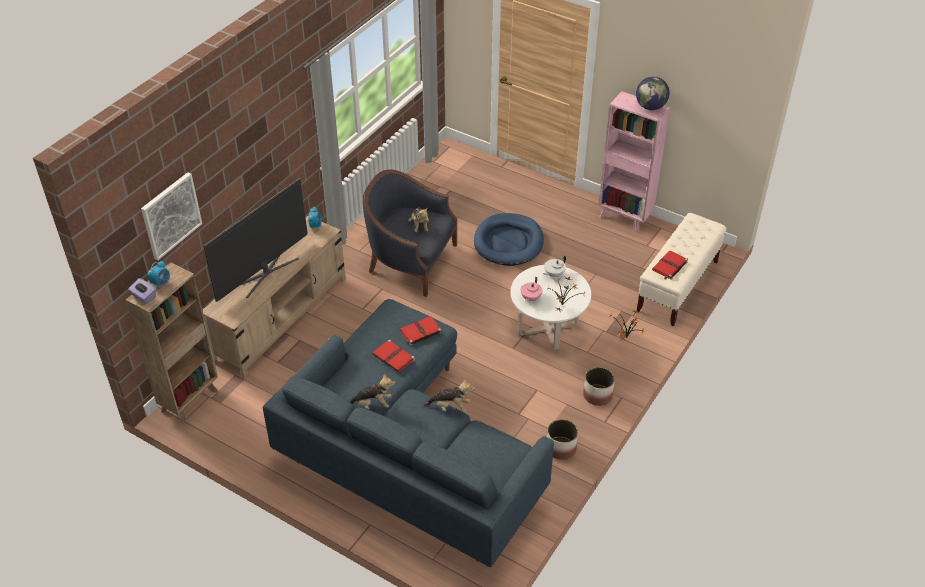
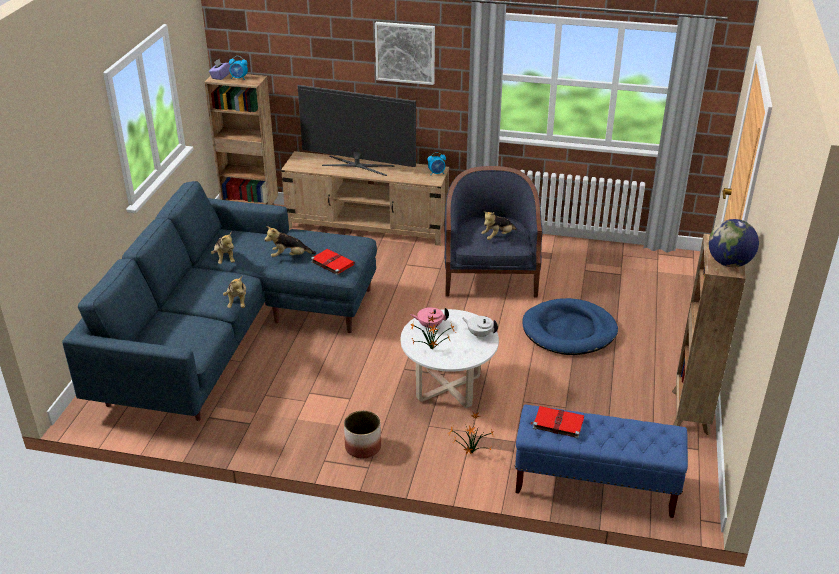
camera: 70 degrees right, 10 degrees down
picture [141,172,202,260] -> picture moved to [375,22,435,85]
red book [372,339,415,372] -> plush toy [265,226,316,257]
planter [547,419,578,460] -> none
pink bookcase [599,91,670,232] -> brown bookcase [672,234,746,435]
beige bench [637,213,727,327] -> blue bench [515,404,688,518]

